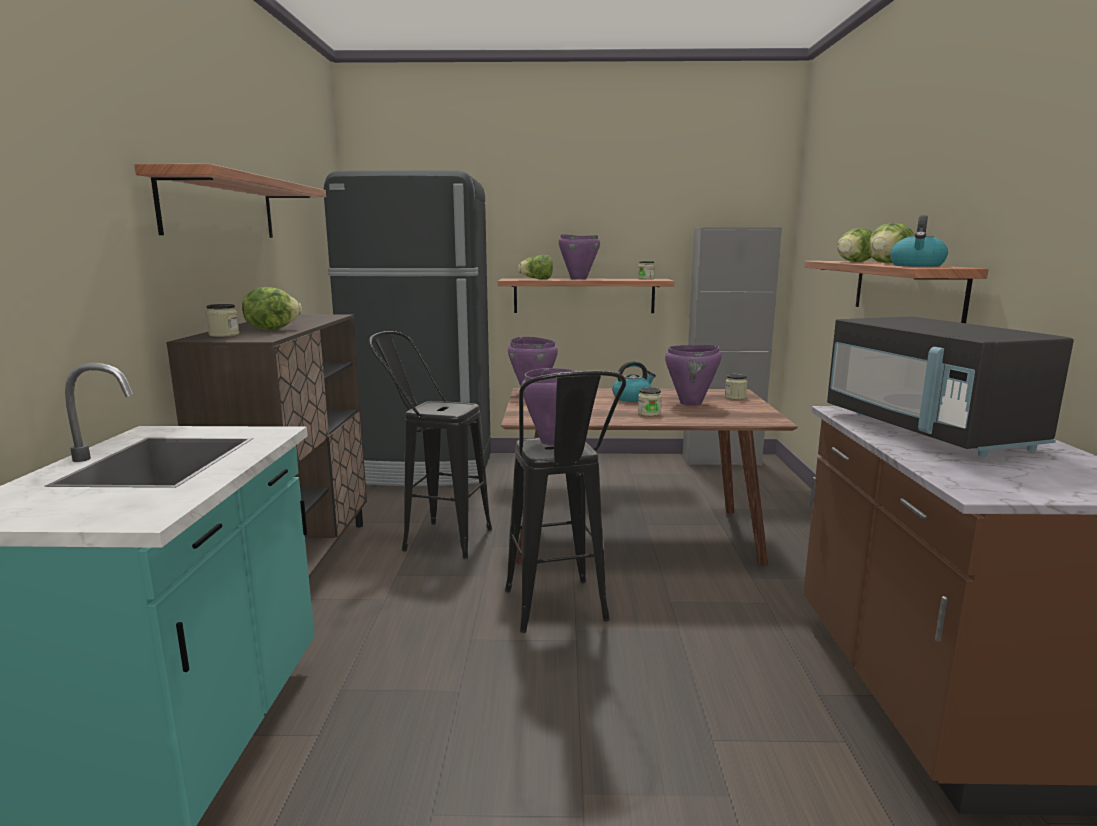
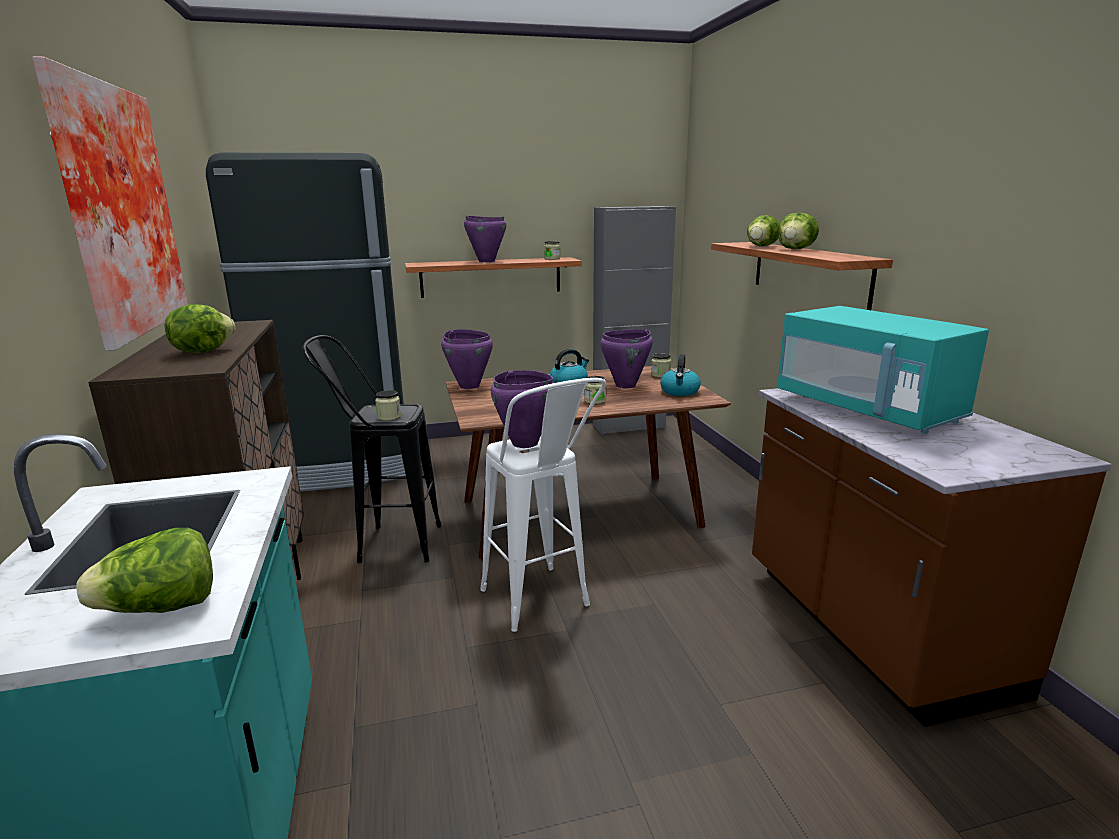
camera: 15 degrees left, 5 degrees up
shelf [134,164,326,238] -> picture [32,56,188,351]
jar [206,304,239,337] -> jar moved to [375,390,401,421]
black stool [505,371,626,633] -> white stool [480,378,606,632]
lettuce [518,255,553,279] -> lettuce moved to [76,528,213,613]
black microwave [827,316,1074,457] -> turquoise microwave [777,306,989,434]
kettle [890,215,948,267] -> kettle moved to [660,354,701,396]

